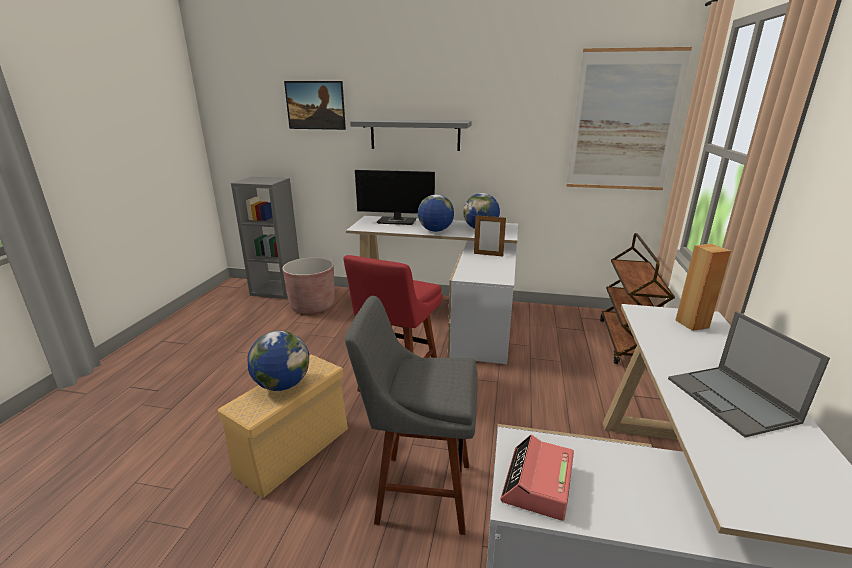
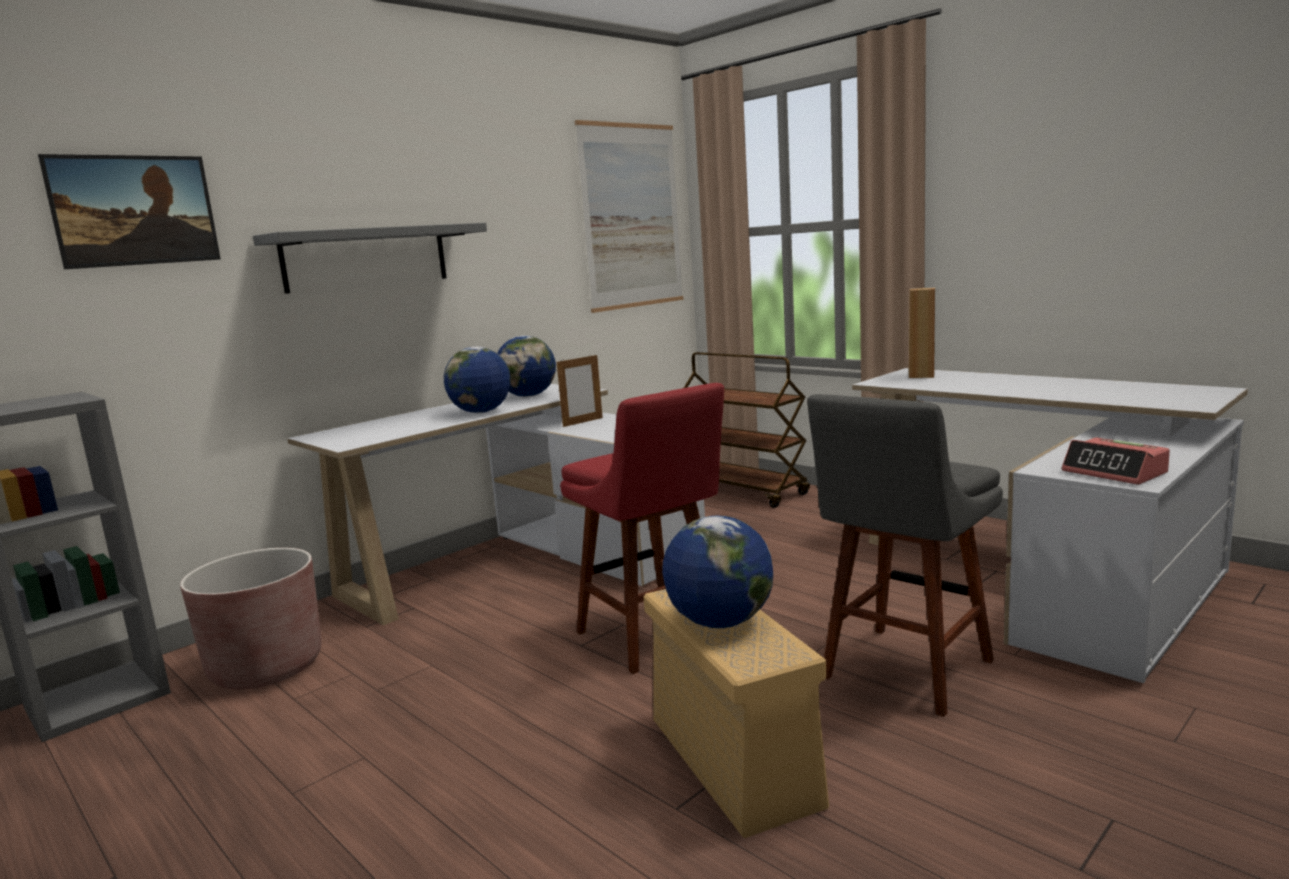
camera: 55 degrees left, 10 degrees down
monitor [355,170,435,225] -> none
laptop [668,311,830,437] -> none

